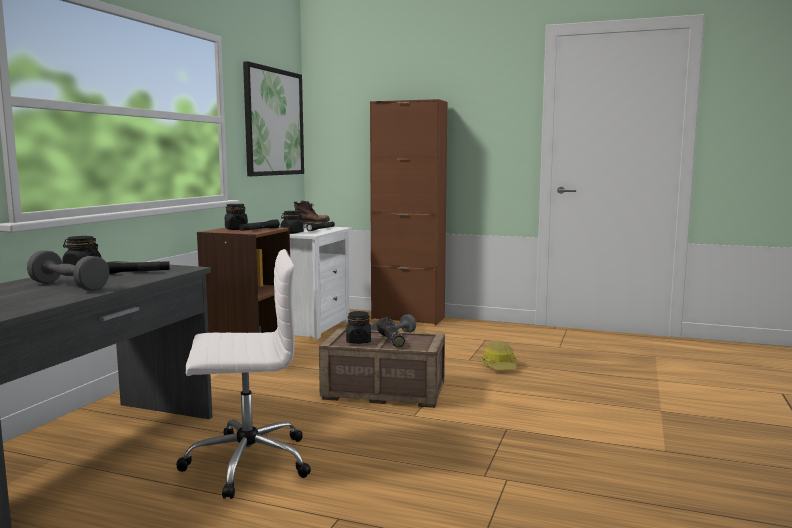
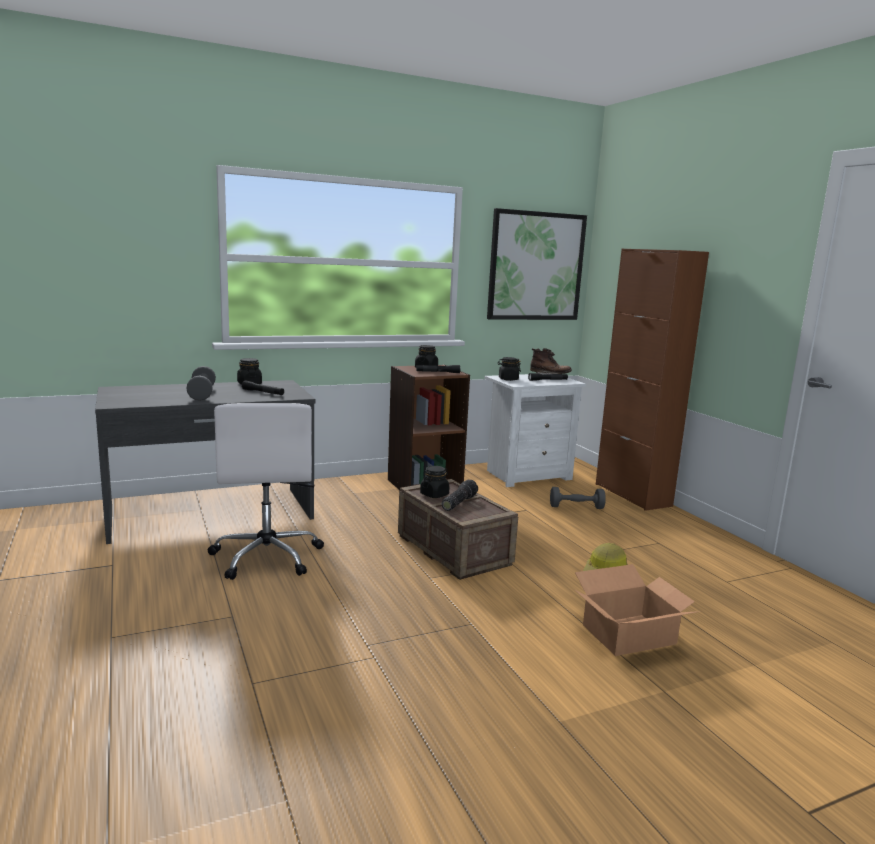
camera: 45 degrees right, 5 degrees up
white office chair [176,249,311,499] -> white office chair turned 45 degrees clockwise [208,403,324,580]
none -> cardboard box [575,564,701,656]

